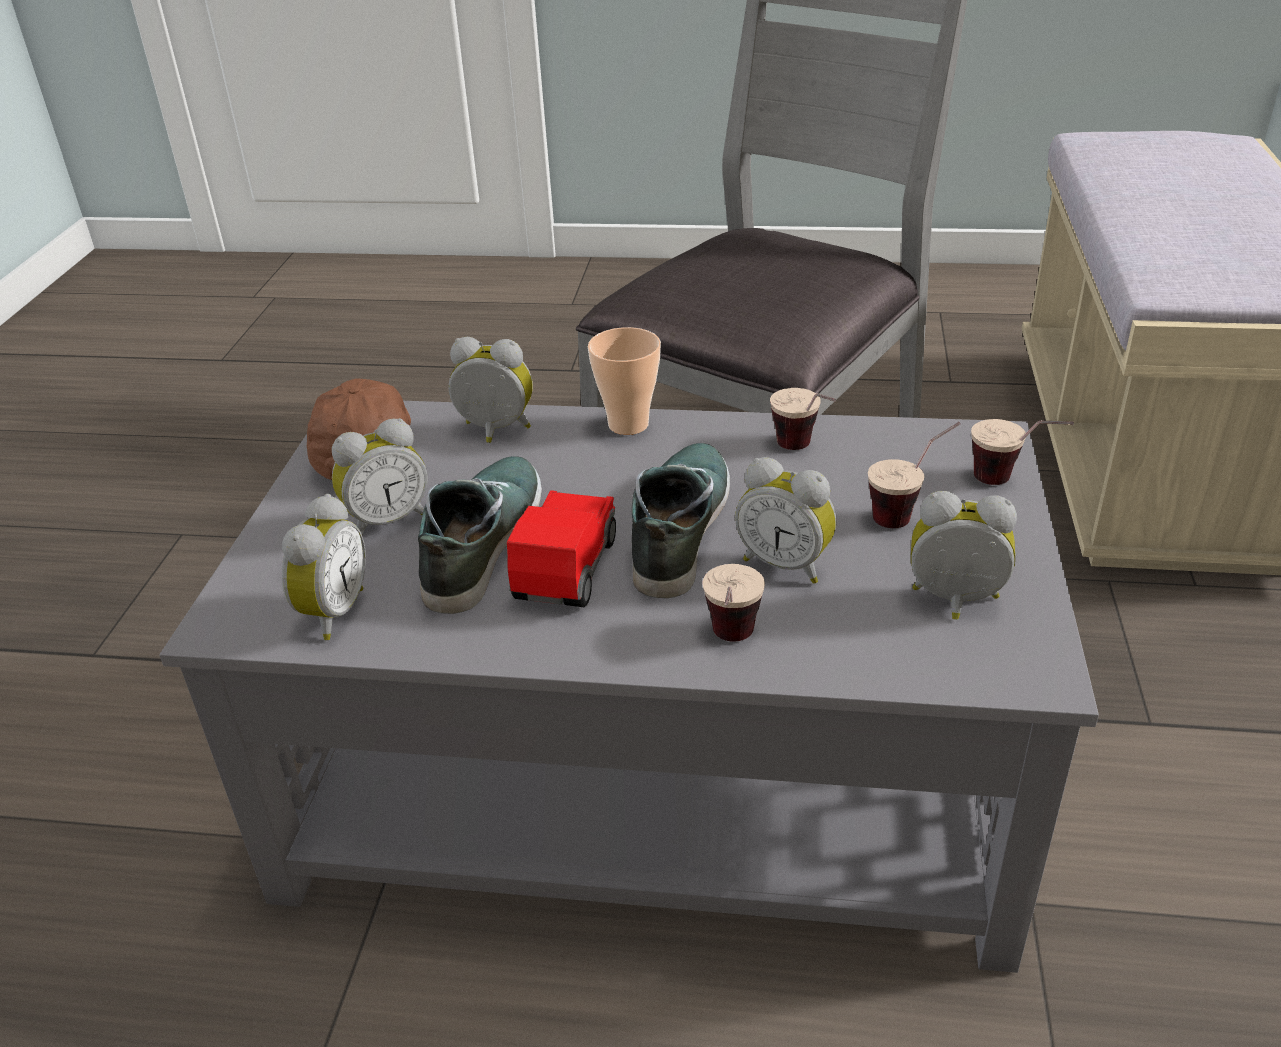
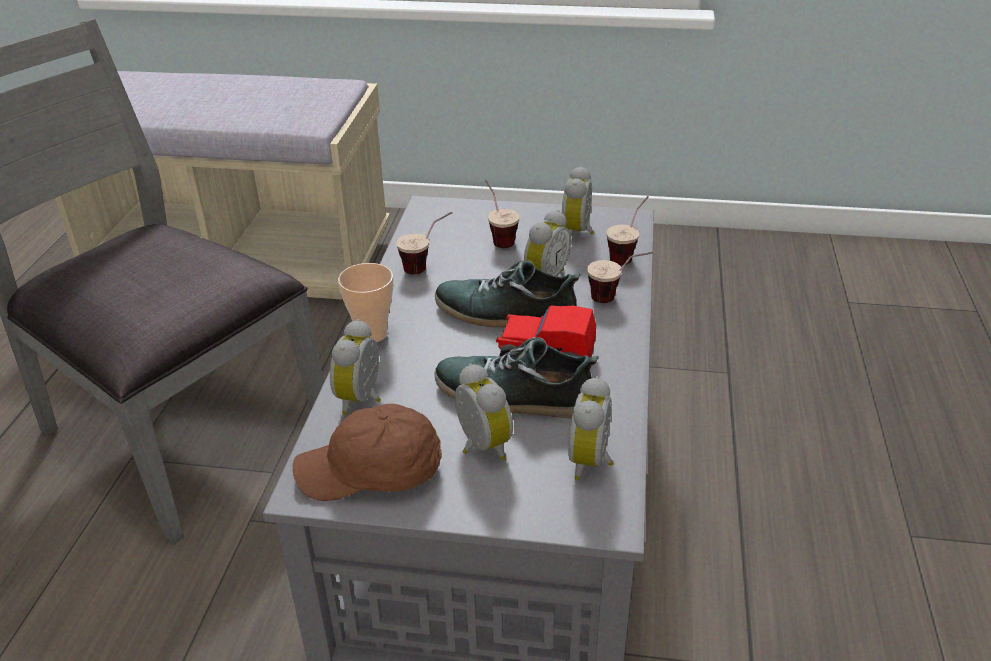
camera: 90 degrees left, 0 degrees up
alarm clock [282,494,366,640] -> alarm clock turned 90 degrees counterclockwise [568,376,614,481]
cup [971,419,1074,485] -> cup moved to [606,196,648,265]

